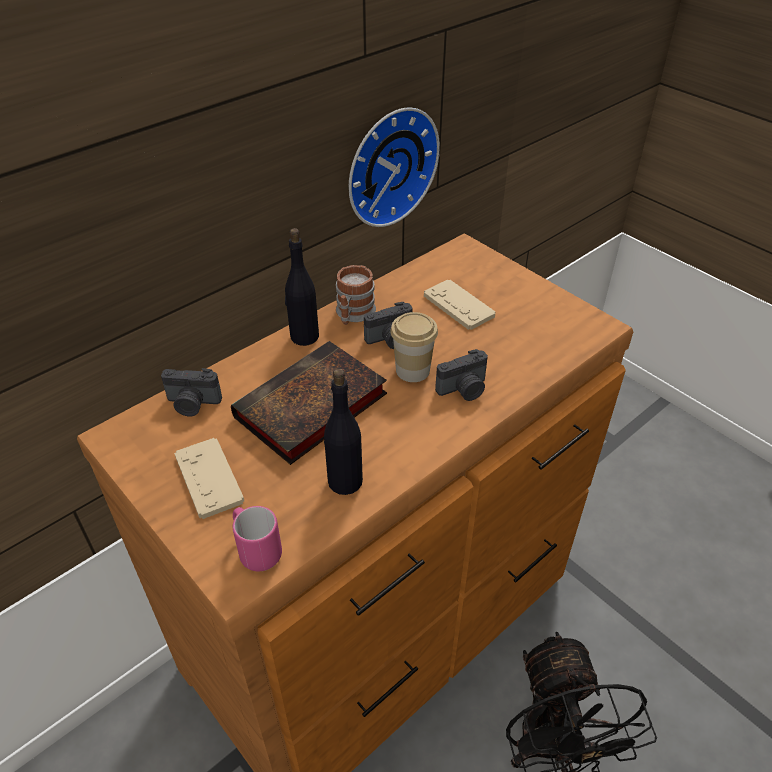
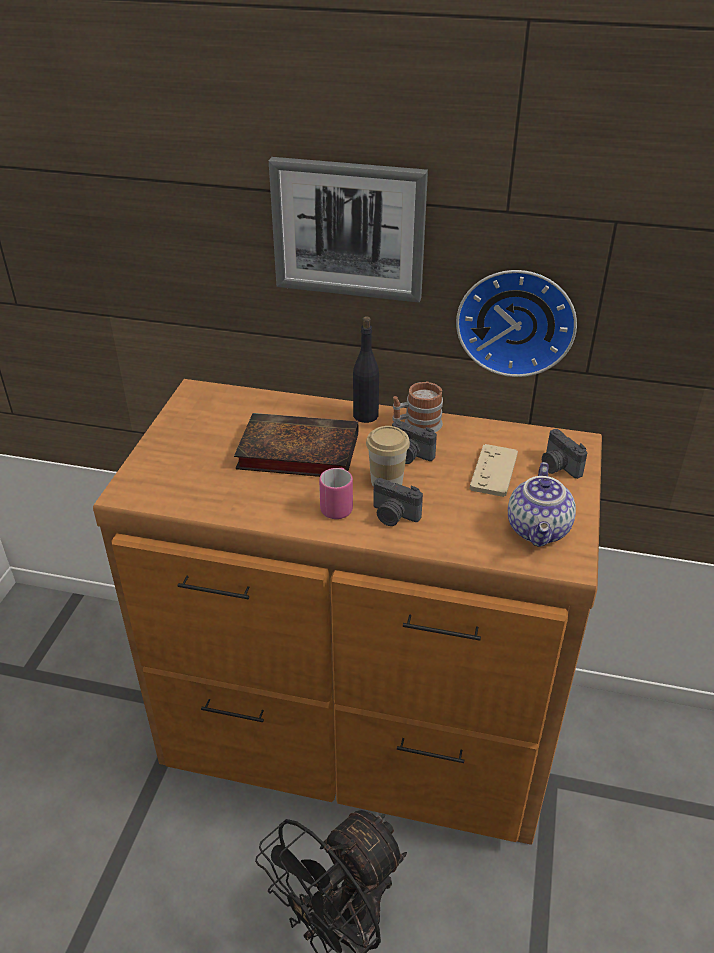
camera: 55 degrees right, 5 degrees down
camera [161,368,222,416] -> camera moved to [542,429,587,479]
beige game controller [174,438,244,519] -> none
pink mug [233,506,282,571] -> pink mug moved to [319,468,353,519]
black bottle [324,369,363,495] -> none
none -> picture [269,157,428,303]
none -> teapot [508,462,576,547]

